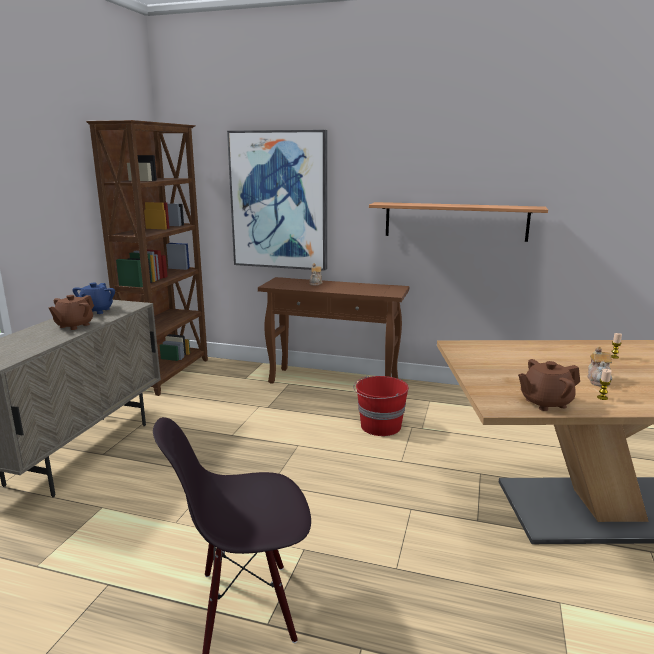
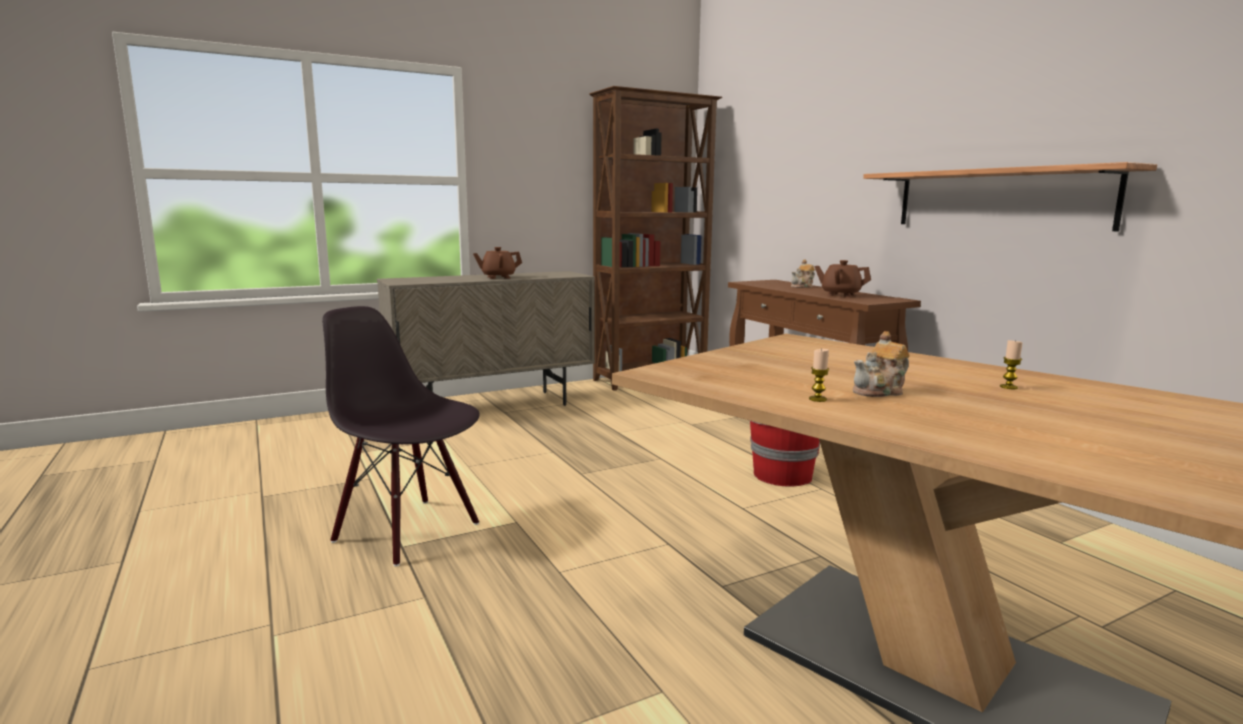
camera: 45 degrees right, 5 degrees down
blue teapot [73,283,115,314] -> none
picture [227,130,327,271] -> none
brown teapot [518,359,580,411] -> brown teapot moved to [814,260,871,297]

